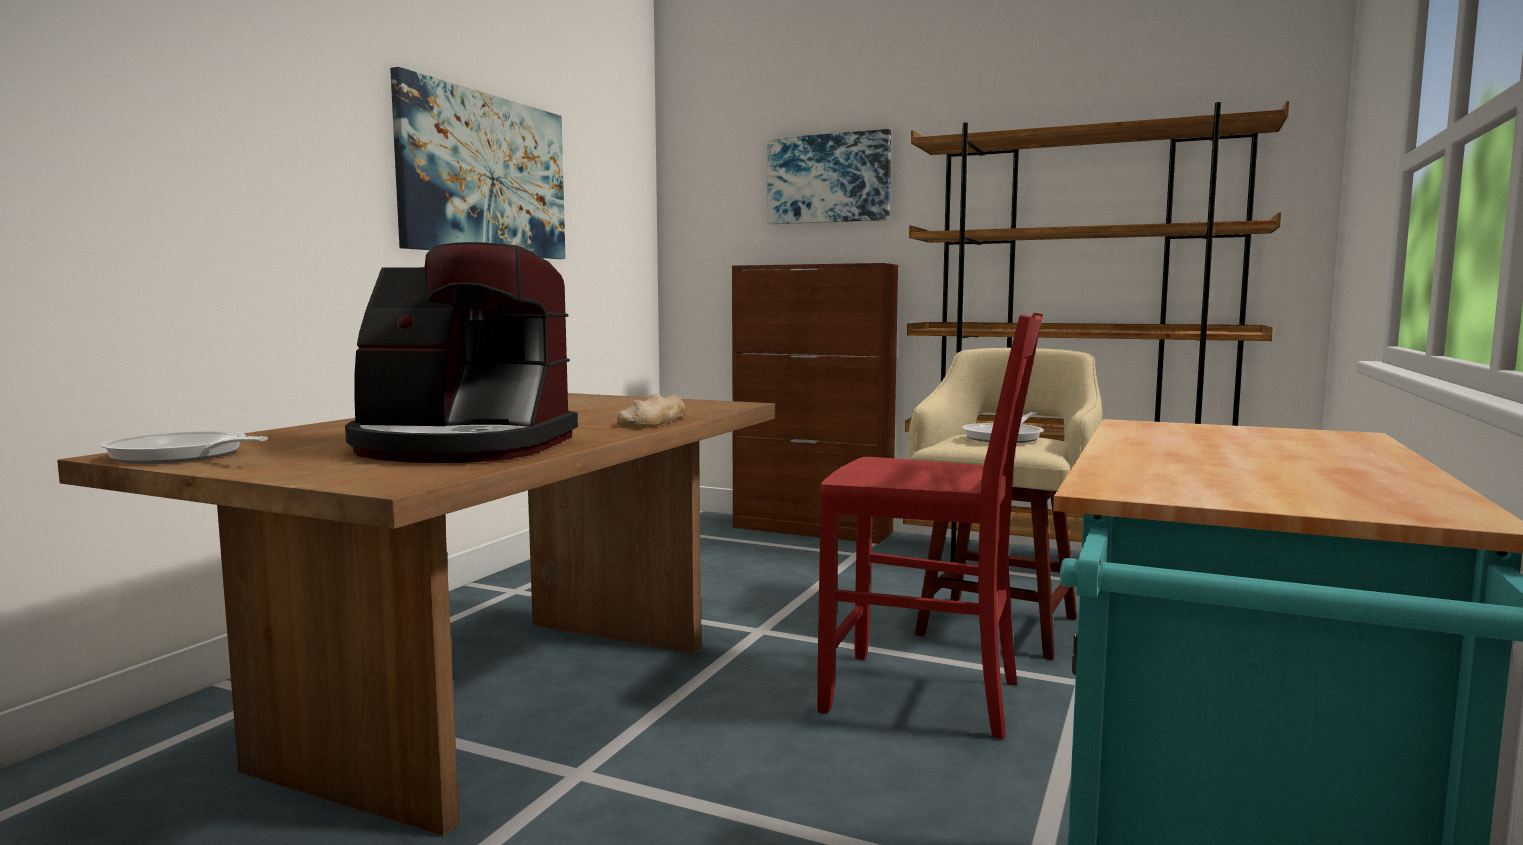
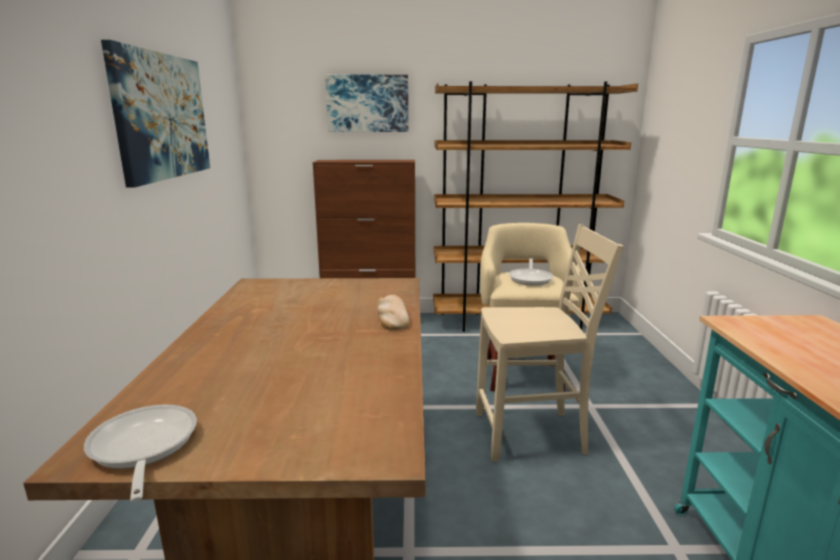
camera: 25 degrees left, 10 degrees up
frying pan [100,431,268,464] -> frying pan turned 60 degrees clockwise [84,405,197,502]
coffee machine [345,242,578,463] -> none
red chair [817,313,1043,739] -> beige chair [476,224,623,462]

